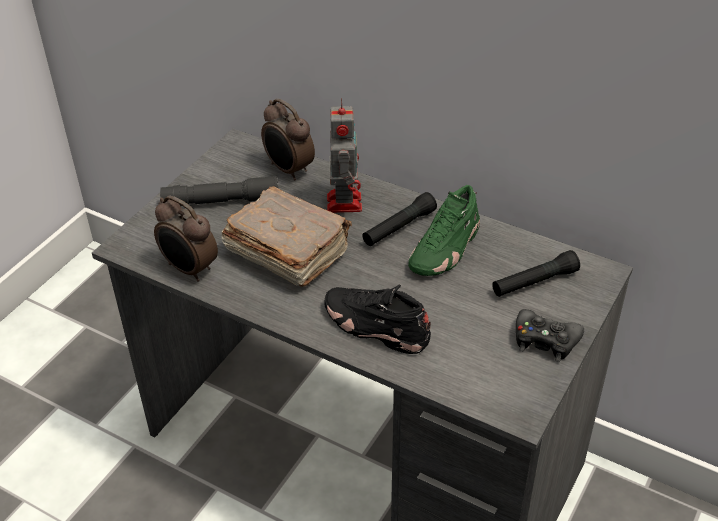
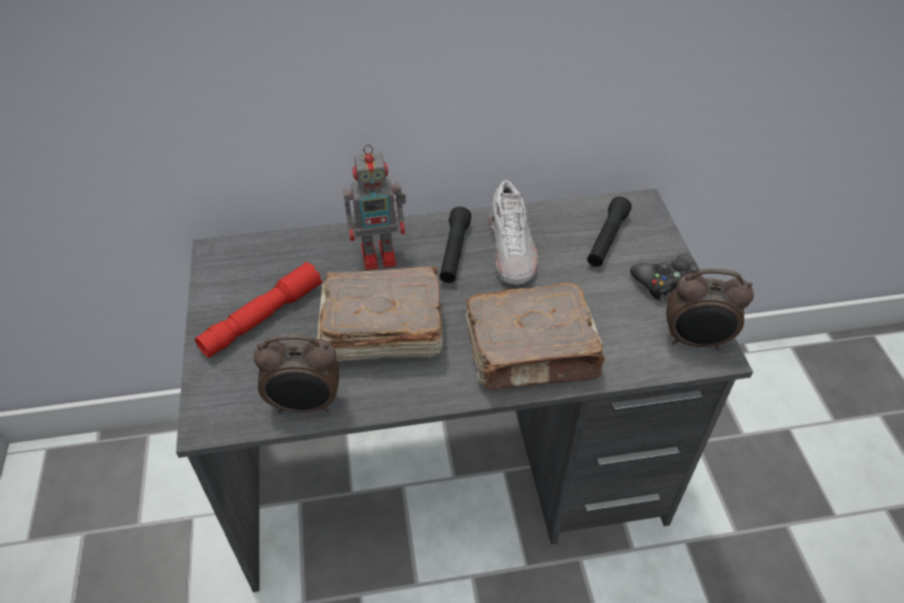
camera: 40 degrees left, 5 degrees up
grey flashlight [160,176,278,206] -> red flashlight [195,262,322,358]
alarm clock [261,99,315,180] -> alarm clock moved to [666,268,754,350]
black shoe [324,284,431,354] -> brown book [465,282,606,390]
toy robot [327,98,362,213] -> toy robot turned 120 degrees clockwise [343,144,406,270]
green shoe [408,185,480,276] -> white shoe [489,180,538,285]

